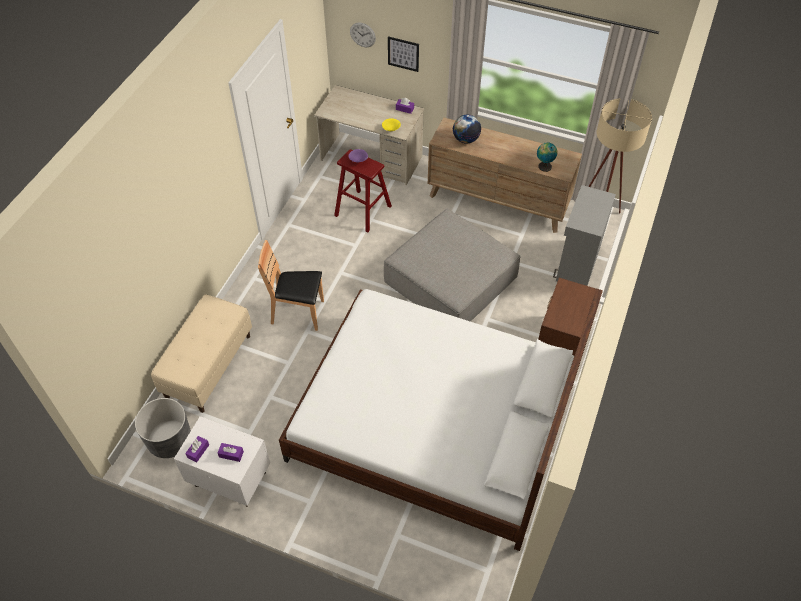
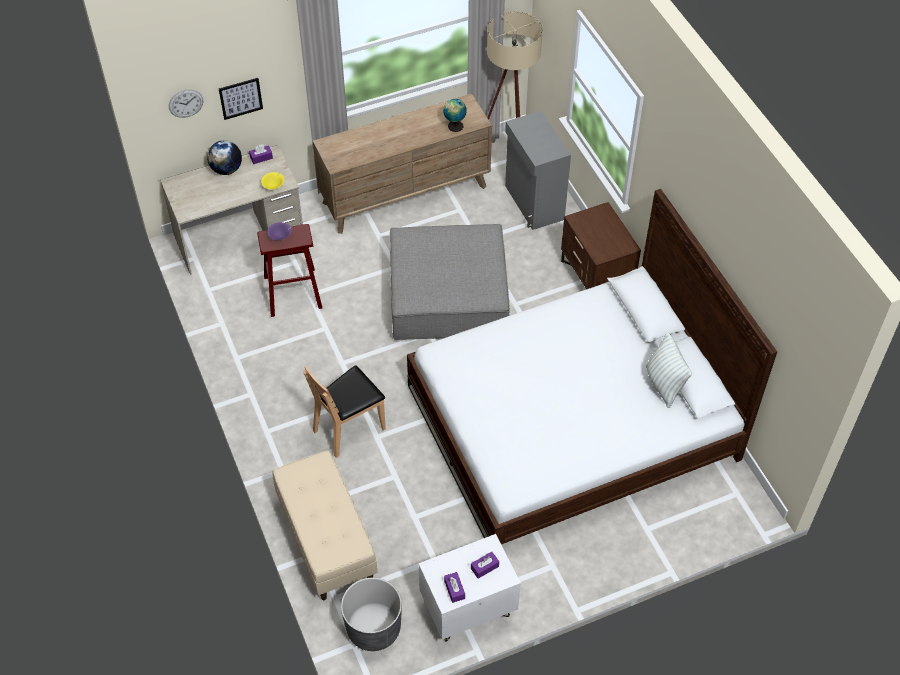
camera: 45 degrees left, 0 degrees up
globe [453,115,481,144] -> globe moved to [207,140,242,175]
none -> pillow [646,332,692,408]

